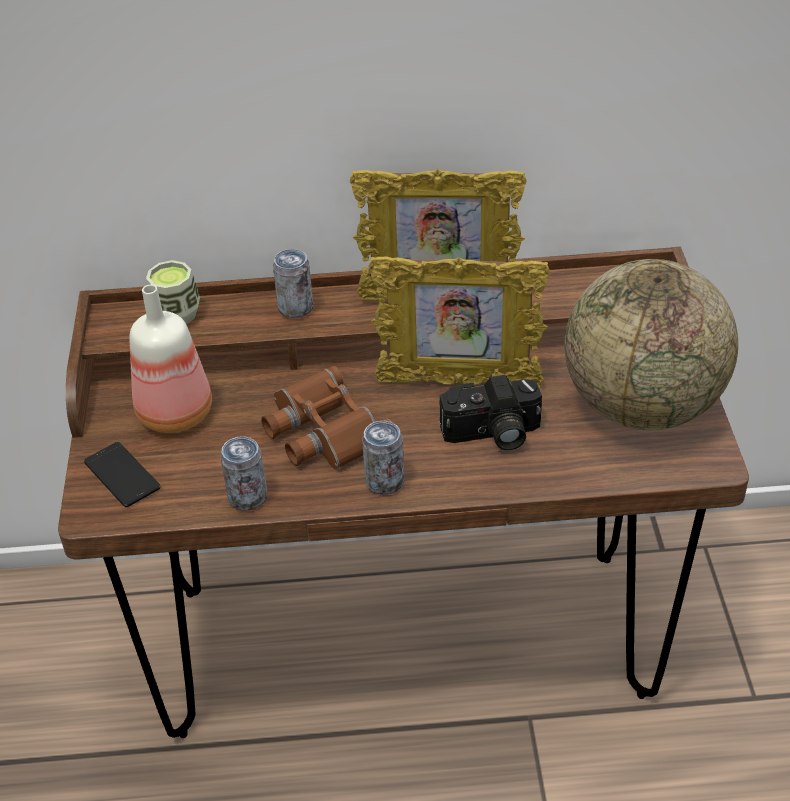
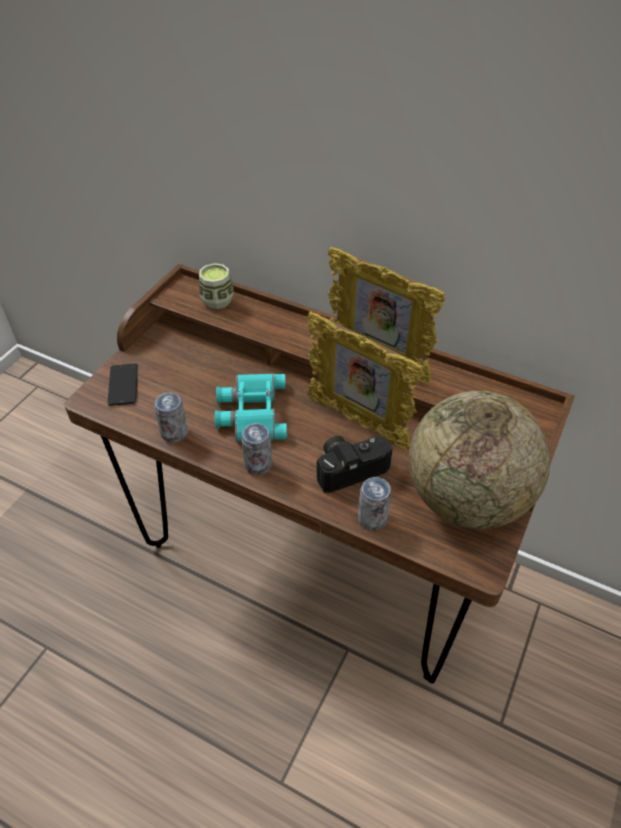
camera: 30 degrees right, 5 degrees up
bottle [129,285,212,433] -> none
brown binoculars [261,366,391,470] -> turquoise binoculars [215,373,287,442]
can [273,249,313,318] -> can moved to [358,477,391,531]
camera [439,375,542,450] -> camera turned 135 degrees clockwise [316,436,393,493]

